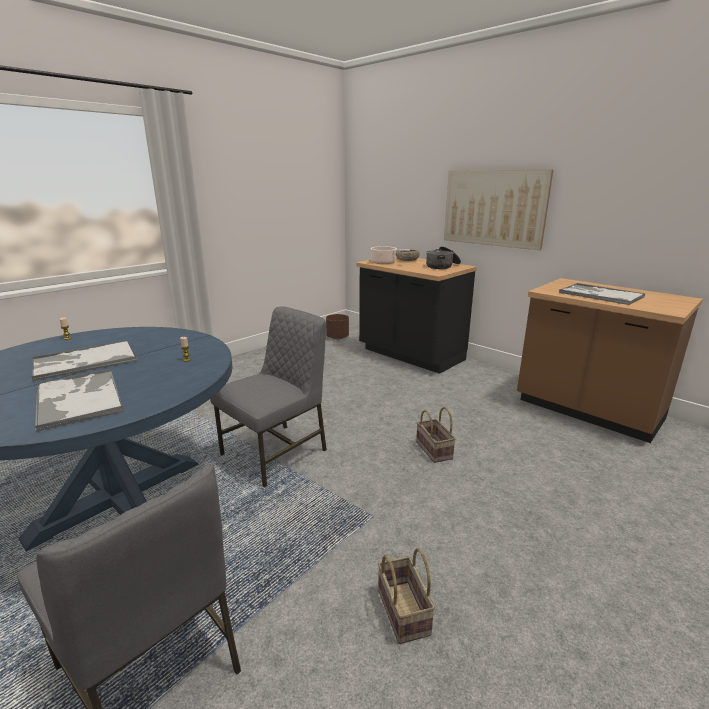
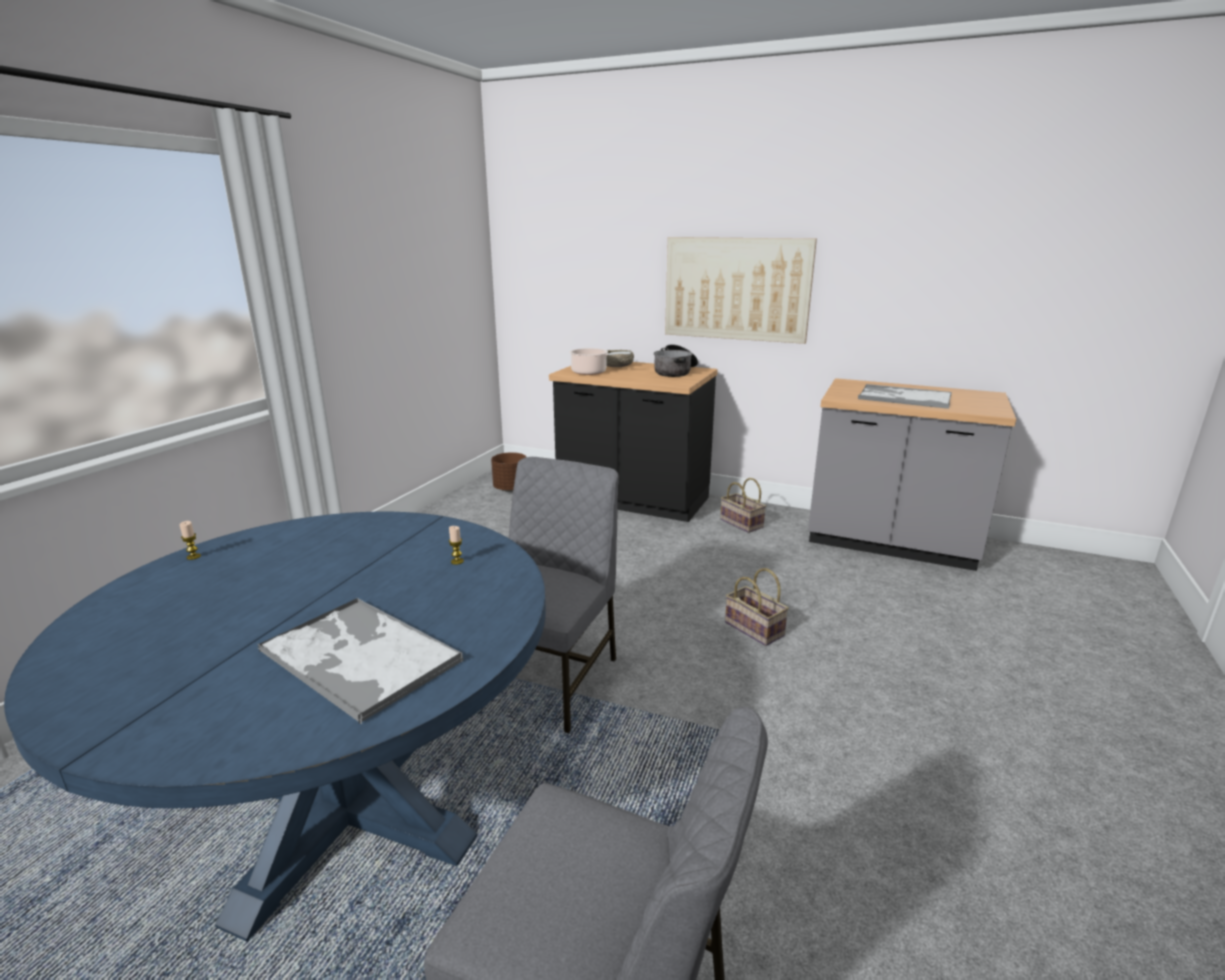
camera: 20 degrees left, 0 degrees up
tray [31,340,138,381] -> none
basket [378,548,435,644] -> basket moved to [720,478,766,533]
brown counter [517,278,703,443] -> grey counter [808,378,1016,571]

